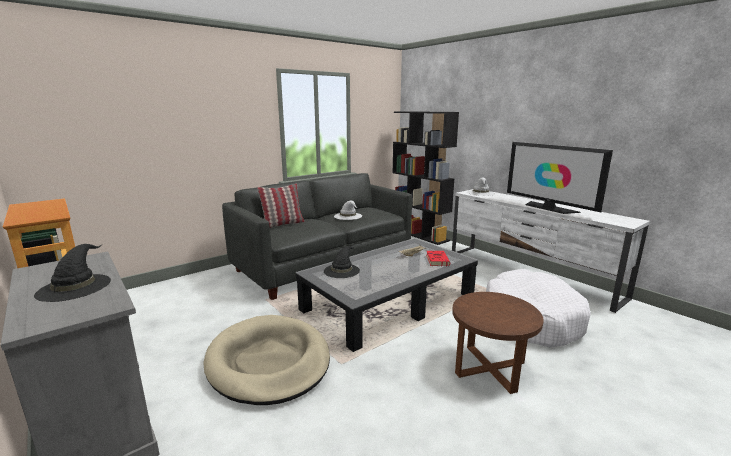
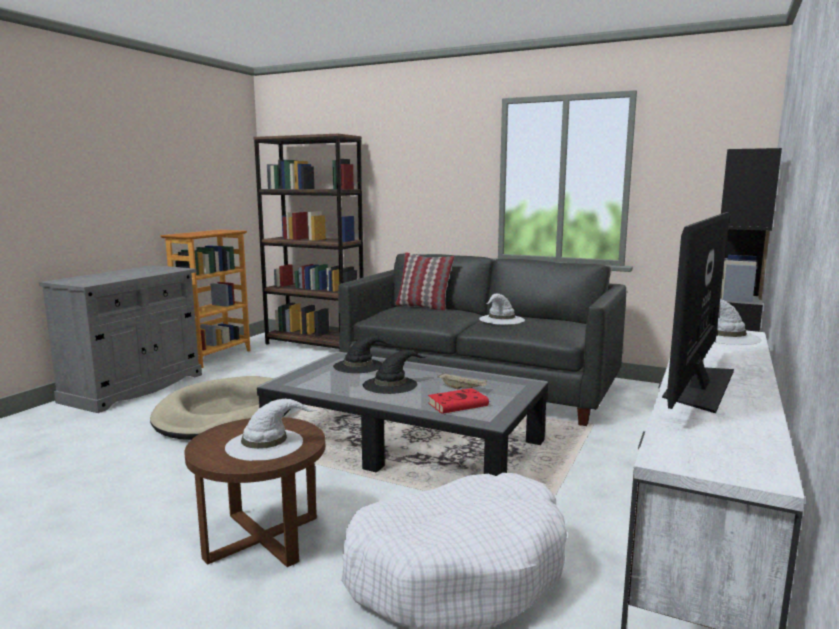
camera: 65 degrees right, 5 degrees down
black hat [34,244,111,302] -> black hat moved to [363,350,427,394]
none -> white hat [225,399,319,461]
none -> brown bookcase [254,134,364,349]

